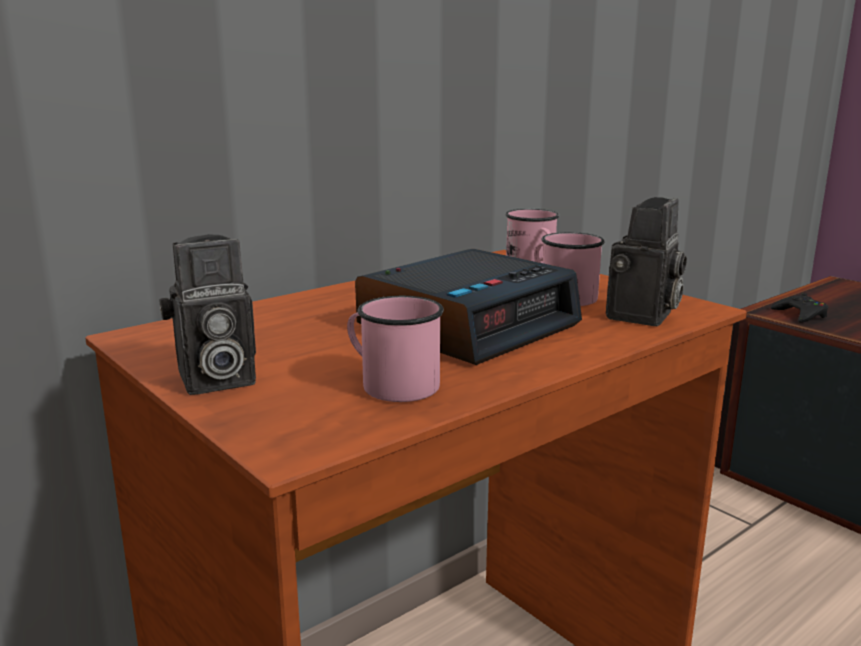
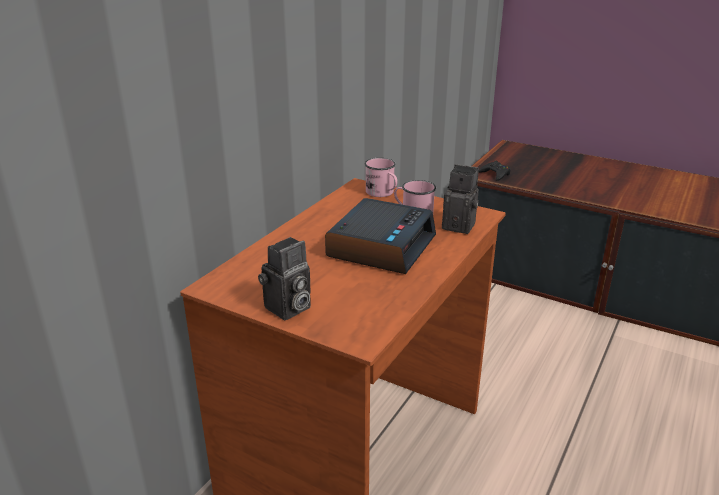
camera: 20 degrees left, 10 degrees up
pink mug [347,296,444,402] -> none
camera [606,197,687,326] -> camera turned 75 degrees counterclockwise [442,164,479,234]

